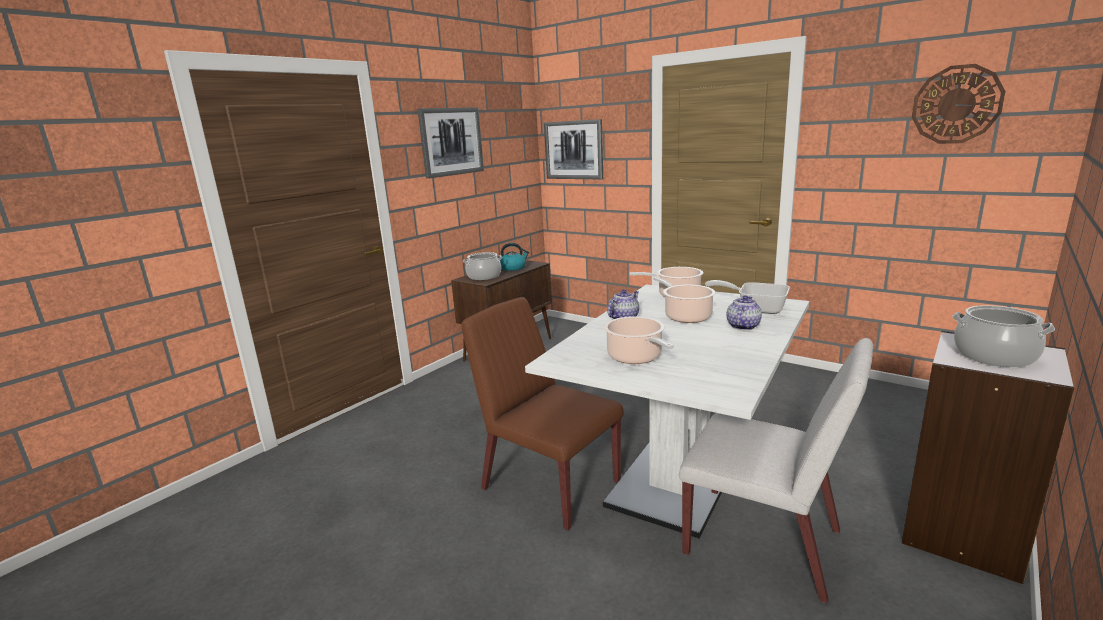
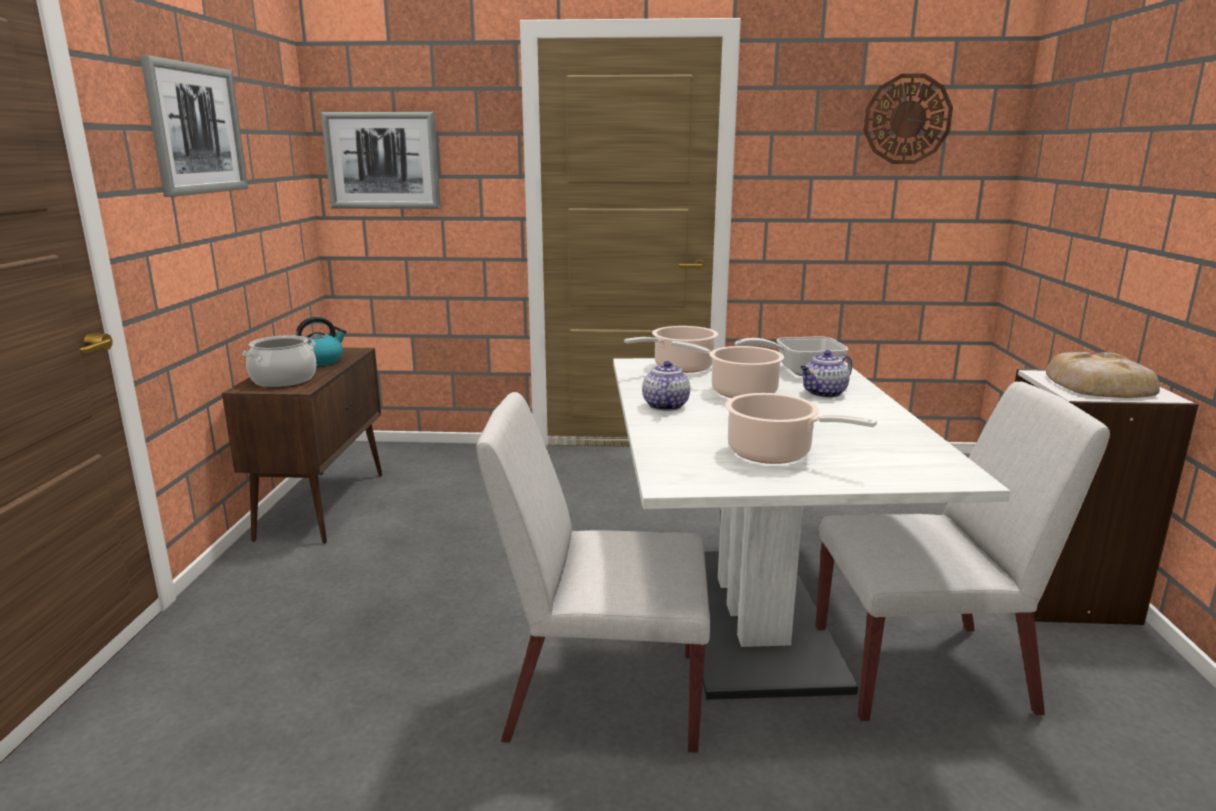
camera: 35 degrees left, 0 degrees up
brown chair [461,297,624,530] -> white chair [476,392,710,753]
teapot [727,295,762,330] -> teapot turned 120 degrees counterclockwise [800,350,852,398]
cooking pot [952,305,1055,367] -> bread [1046,352,1160,398]

